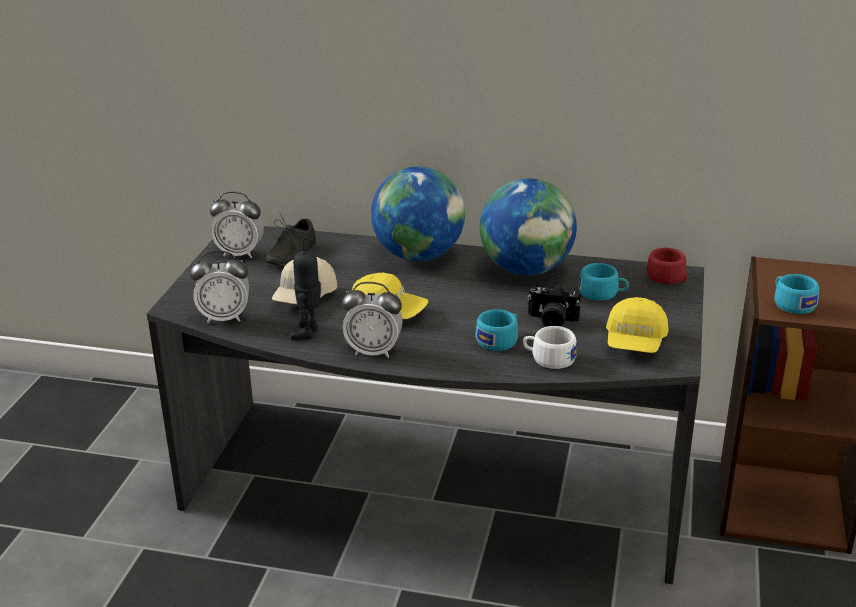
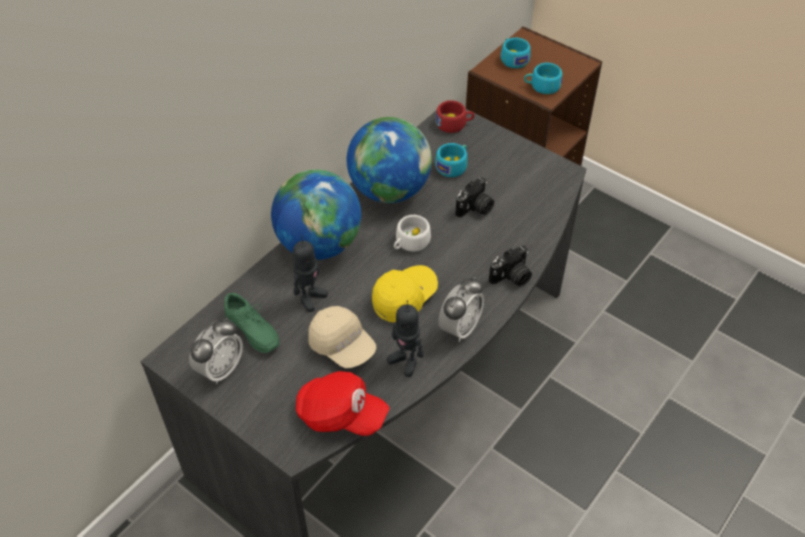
camera: 65 degrees left, 20 degrees up
alarm clock [190,251,249,323] -> red cap [296,371,390,436]
grey shoe [266,213,316,265] -> green shoe [224,293,280,353]
turquoise cup [476,309,518,351] -> turquoise cup moved to [501,38,531,68]
white cup [523,326,577,369] -> white cup moved to [394,215,431,252]
yellow cap [606,297,669,353] -> none
none -> toy robot [293,236,328,312]
none -> camera [489,246,532,287]

